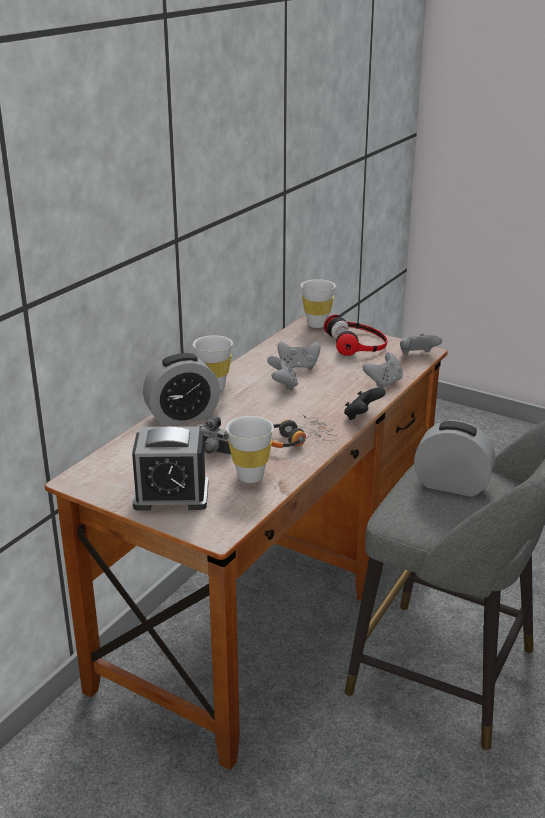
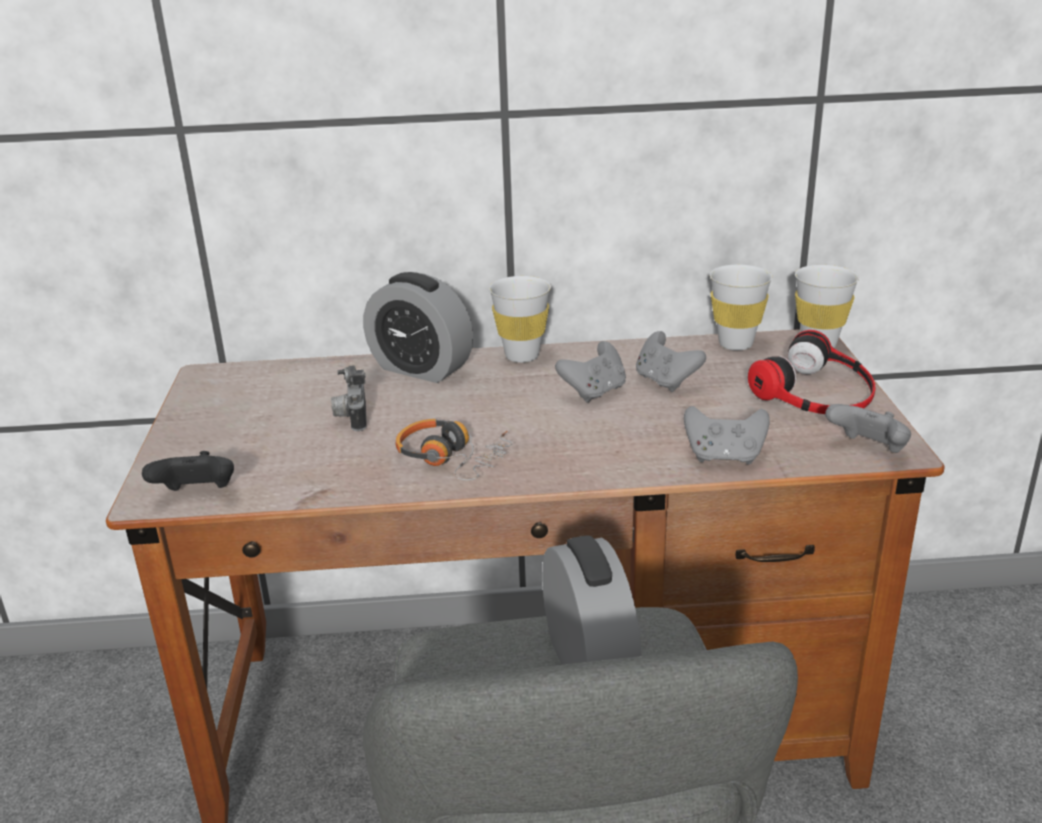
camera: 55 degrees right, 0 degrees up
alarm clock [132,426,208,511] -> none
white cup [226,416,274,483] -> white cup moved to [710,265,772,351]
black game controller [344,387,386,420] -> black game controller moved to [142,451,234,491]

